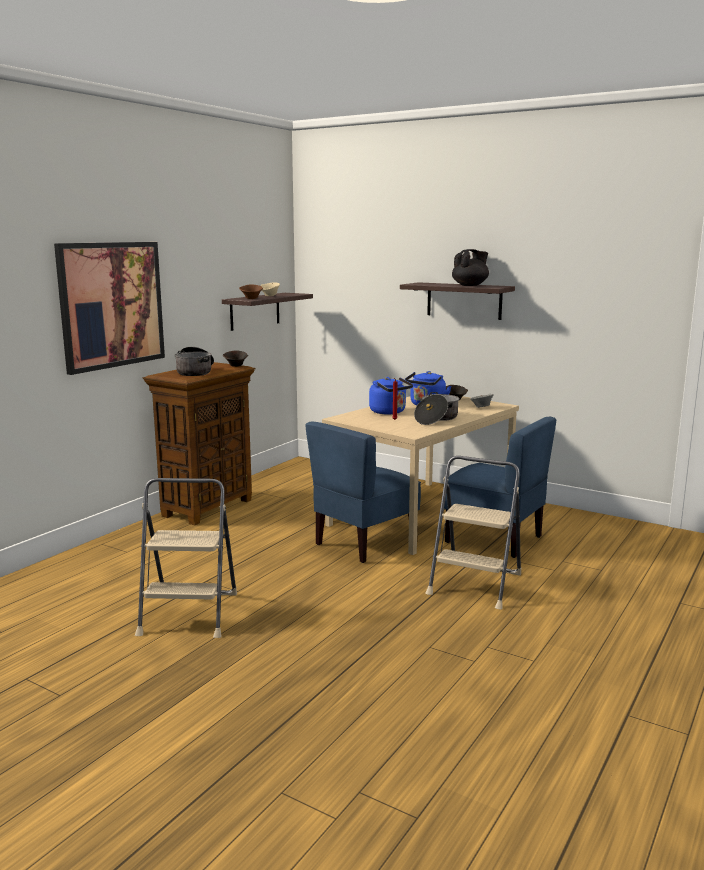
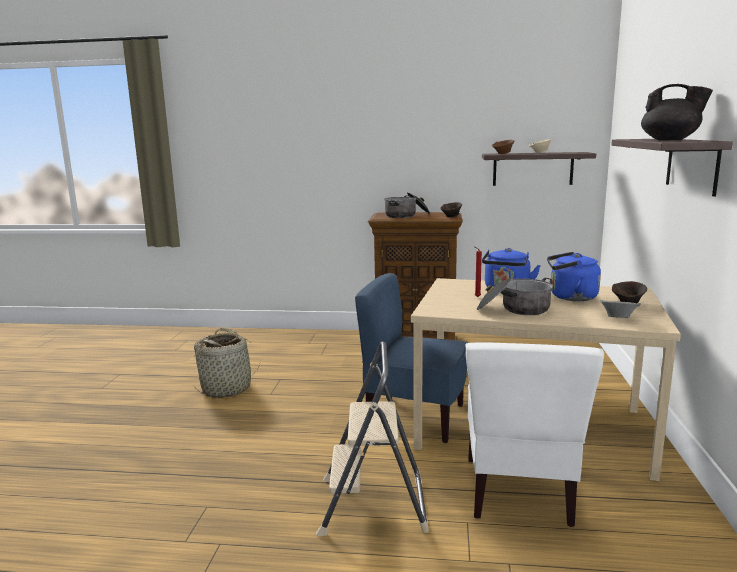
camera: 65 degrees right, 0 degrees up
picture [54,242,165,375] -> none
beige step ladder [135,478,237,638] -> basket [193,328,261,398]
blue chair [444,417,556,558] -> white chair [466,343,604,527]

